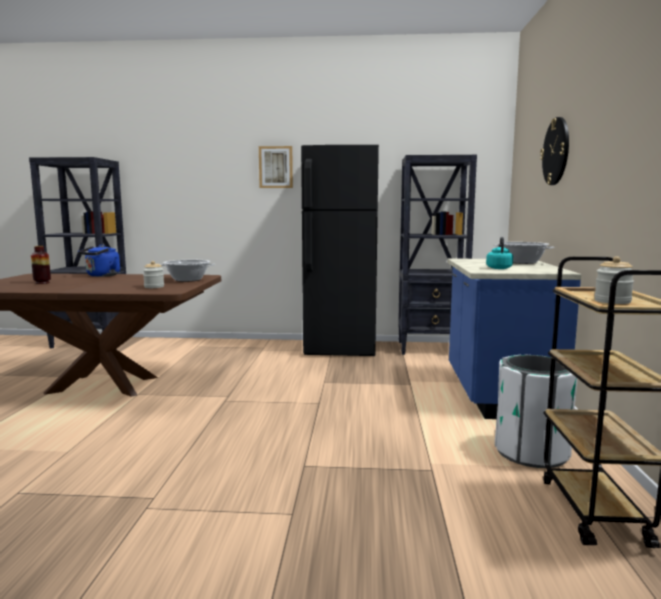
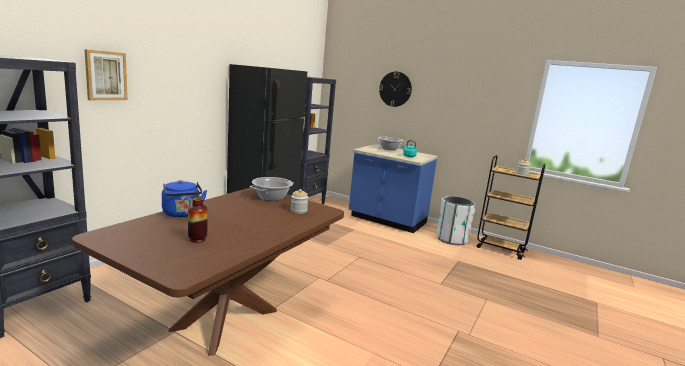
camera: 65 degrees left, 5 degrees up
picture [259,146,293,188] -> picture moved to [84,49,128,100]

